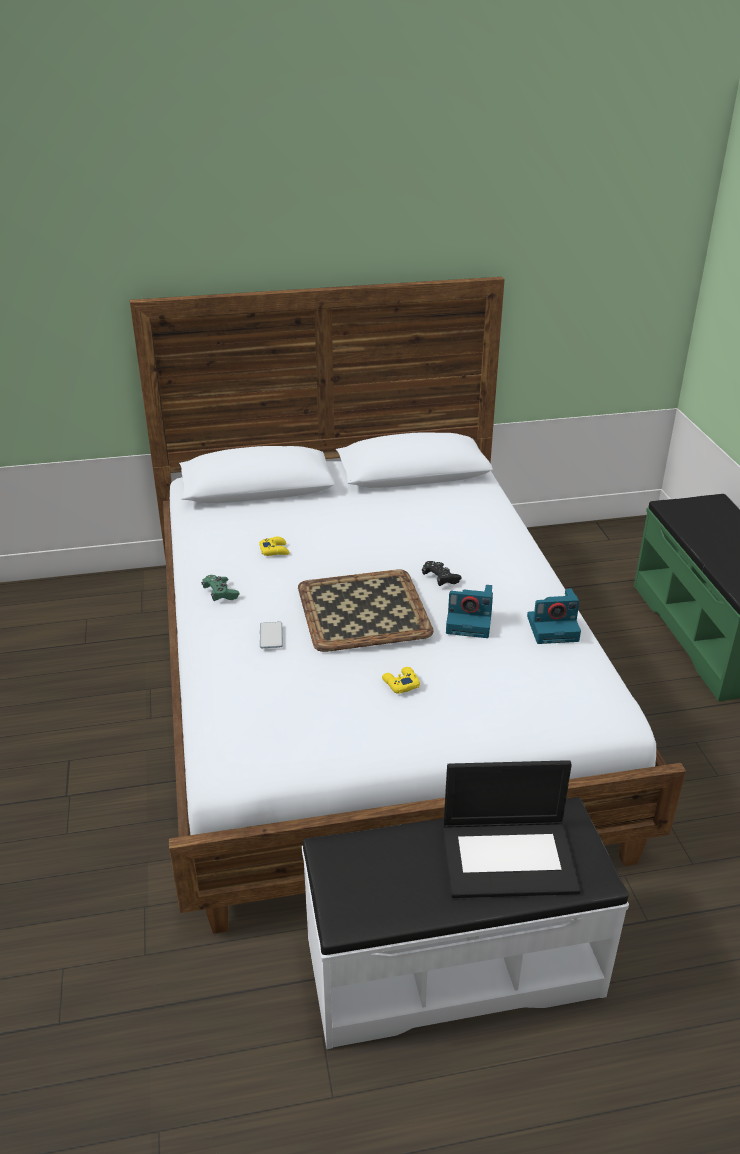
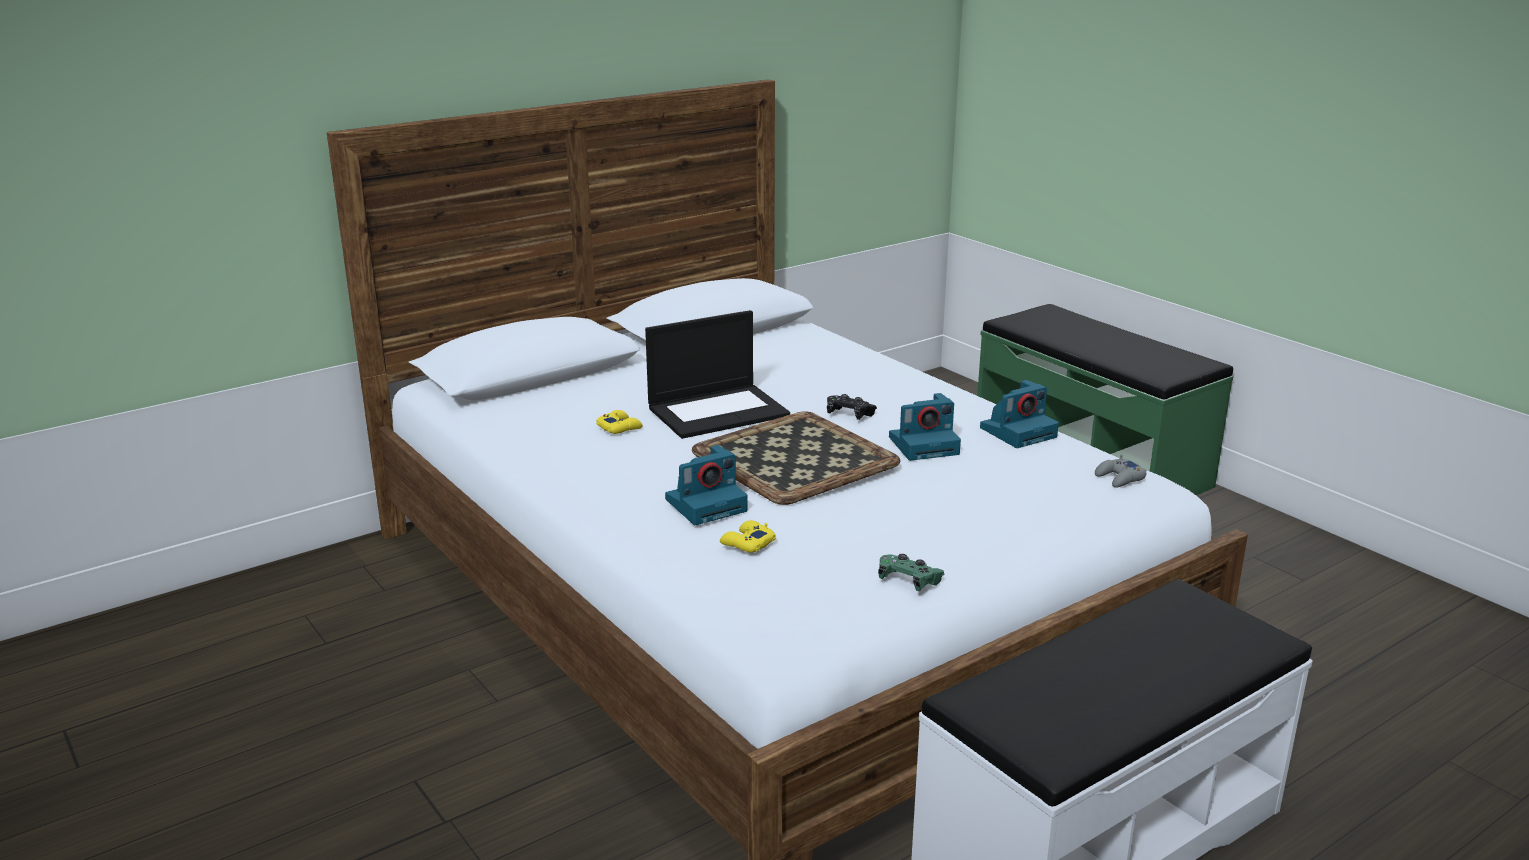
camera: 25 degrees left, 10 degrees down
green game controller [201,575,240,601] -> green game controller moved to [878,554,945,592]
phone [260,622,283,648] -> camera [665,445,747,525]
yellow game controller [382,667,420,694] -> yellow game controller moved to [720,520,776,553]
laptop [443,760,581,898] -> laptop moved to [645,310,790,439]
none -> grey game controller [1095,455,1147,488]

